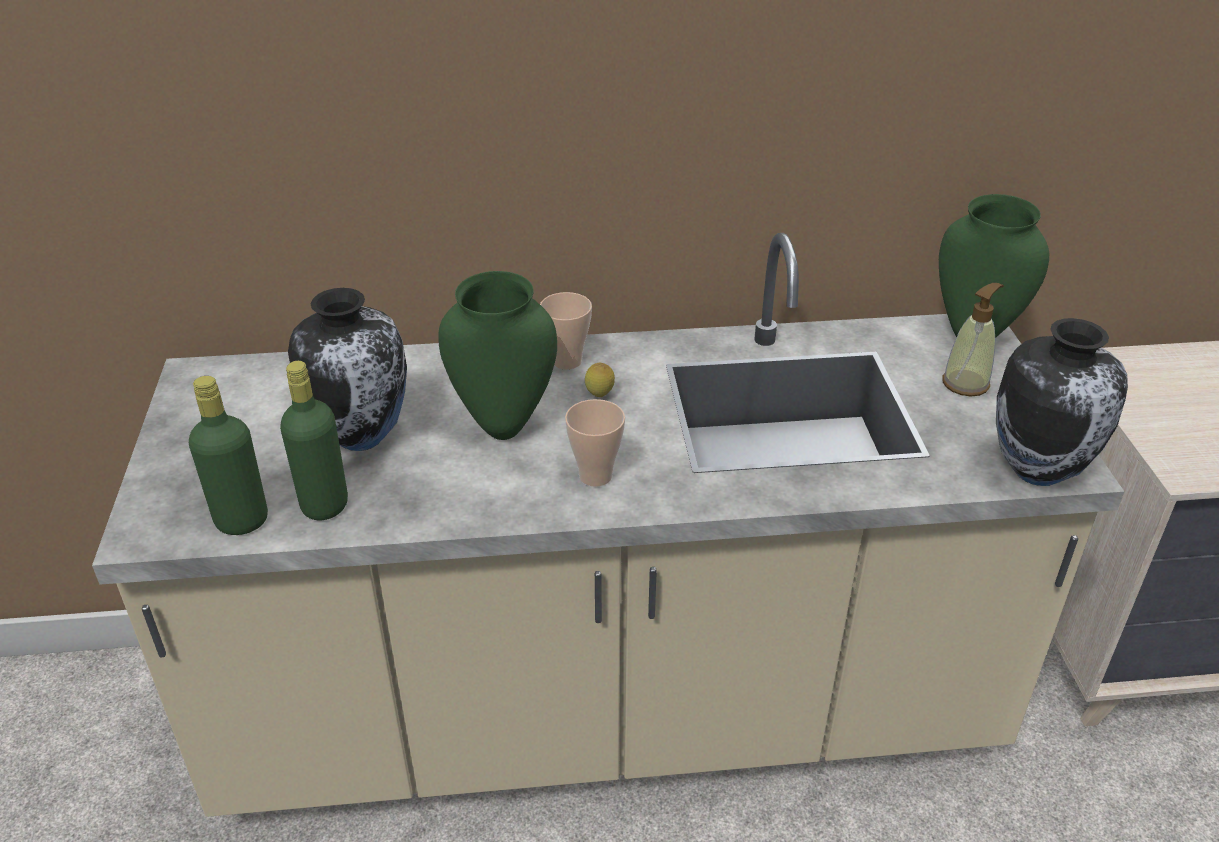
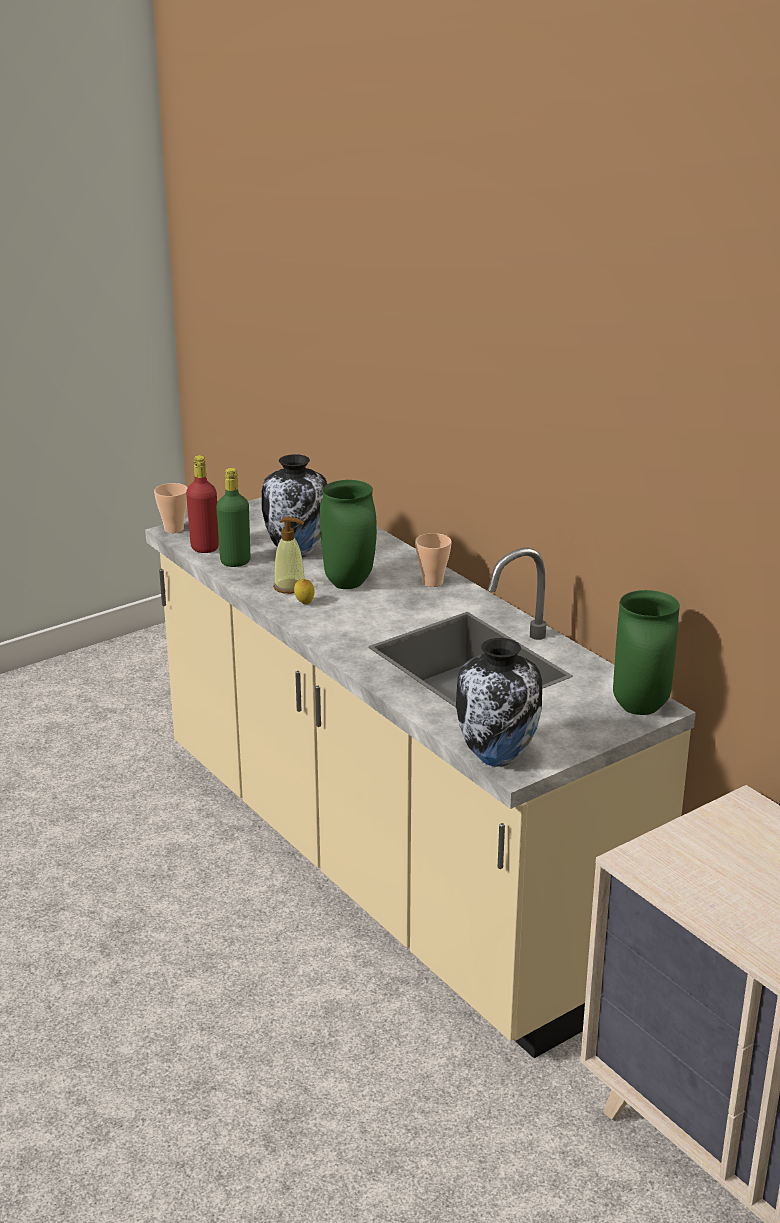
camera: 60 degrees right, 10 degrees down
green bottle [189,376,268,535] -> red bottle [186,455,219,553]
cup [565,399,625,487] -> cup moved to [154,483,188,533]
lemon [585,362,615,397] -> lemon moved to [294,579,315,604]
soap dispenser [942,283,1004,396] -> soap dispenser moved to [273,517,304,594]

